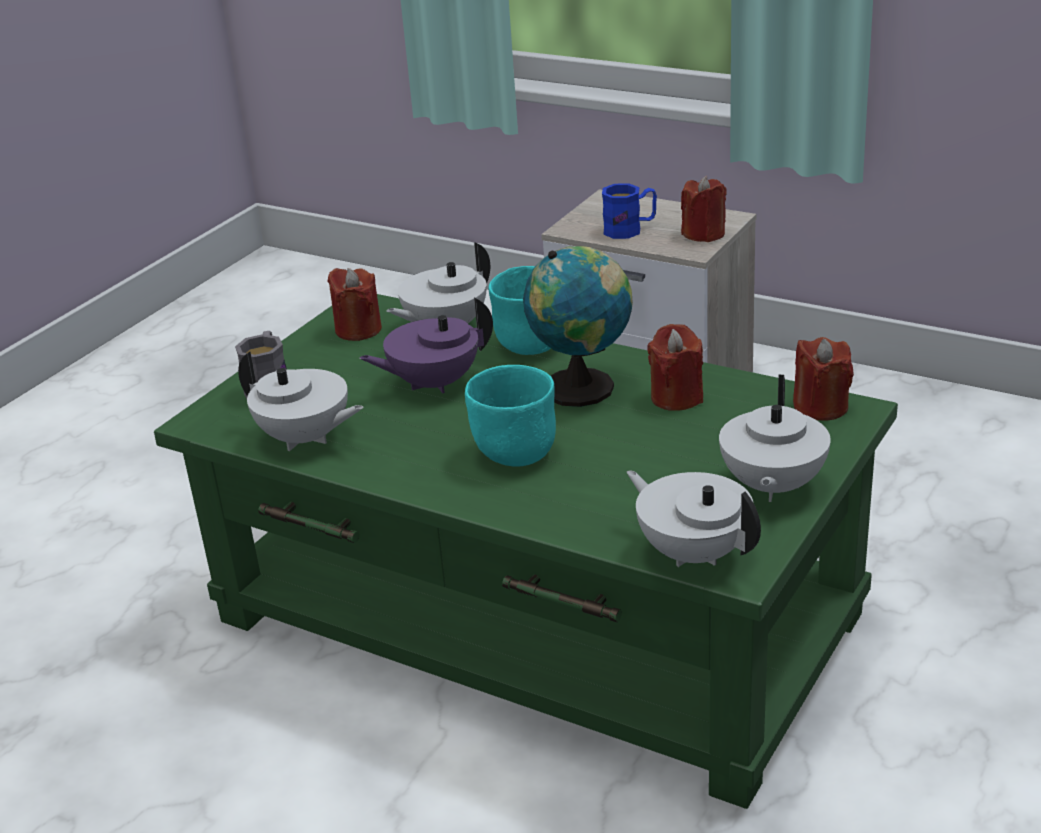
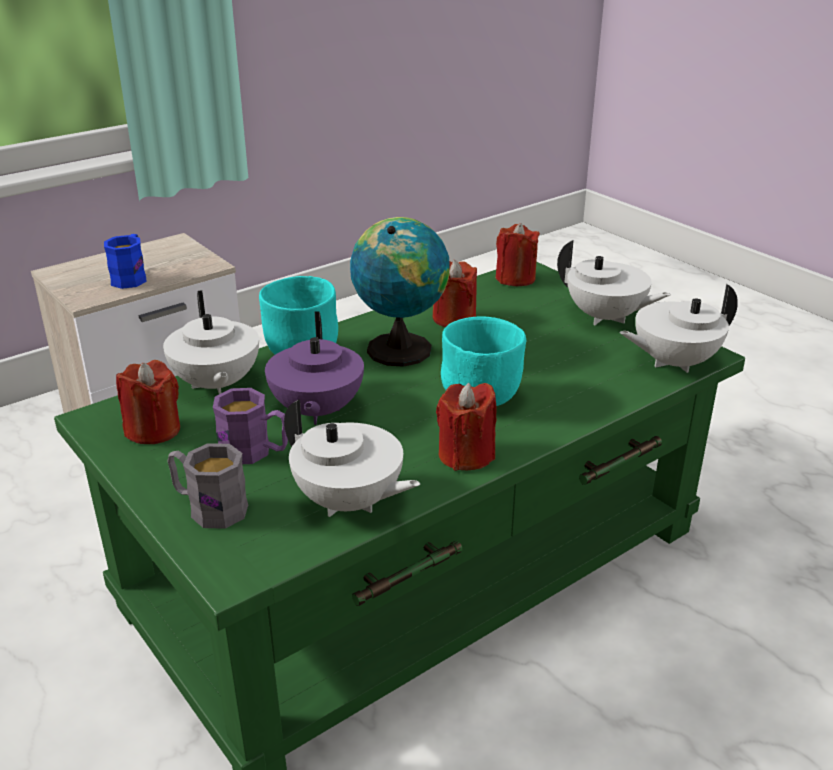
camera: 70 degrees left, 0 degrees up
white teapot [238,352,364,451] -> white teapot turned 75 degrees clockwise [284,399,420,517]
red candle [681,176,727,242] -> red candle moved to [436,383,497,471]
none -> purple mug [213,388,288,464]

